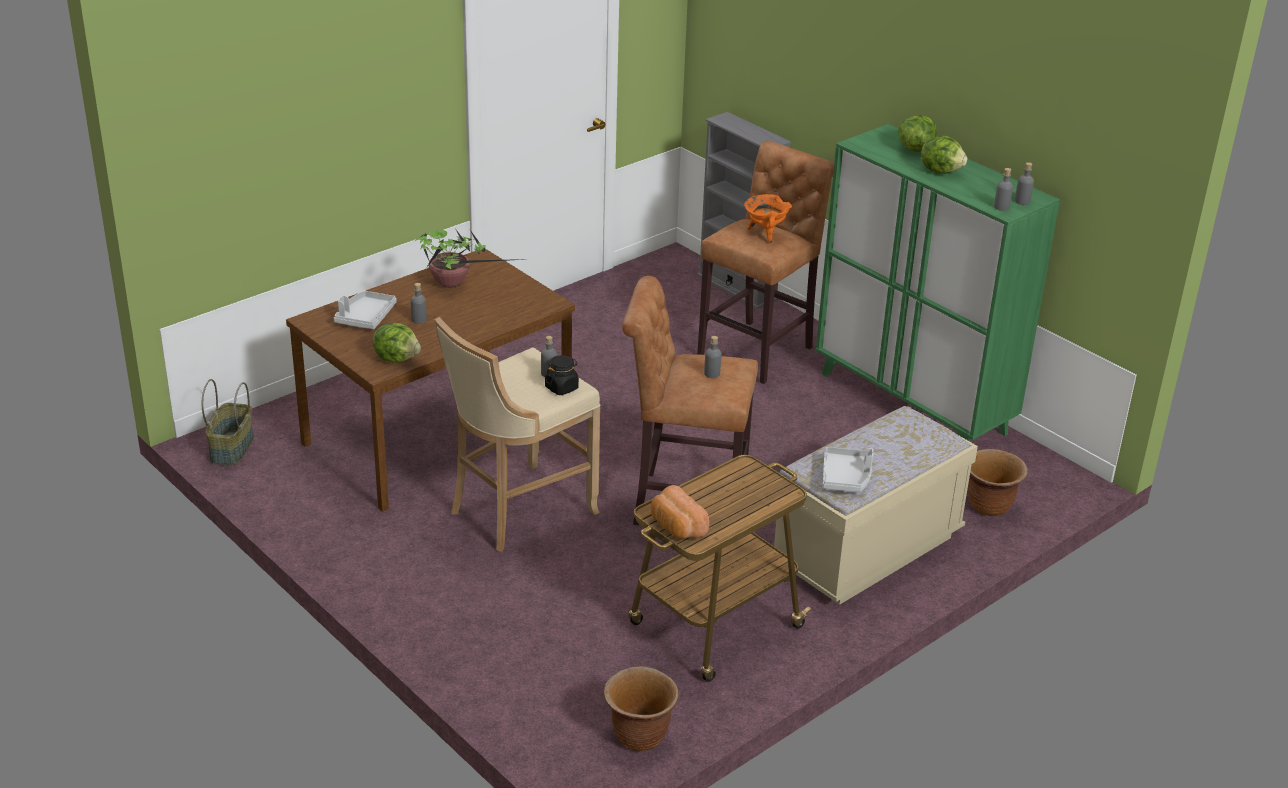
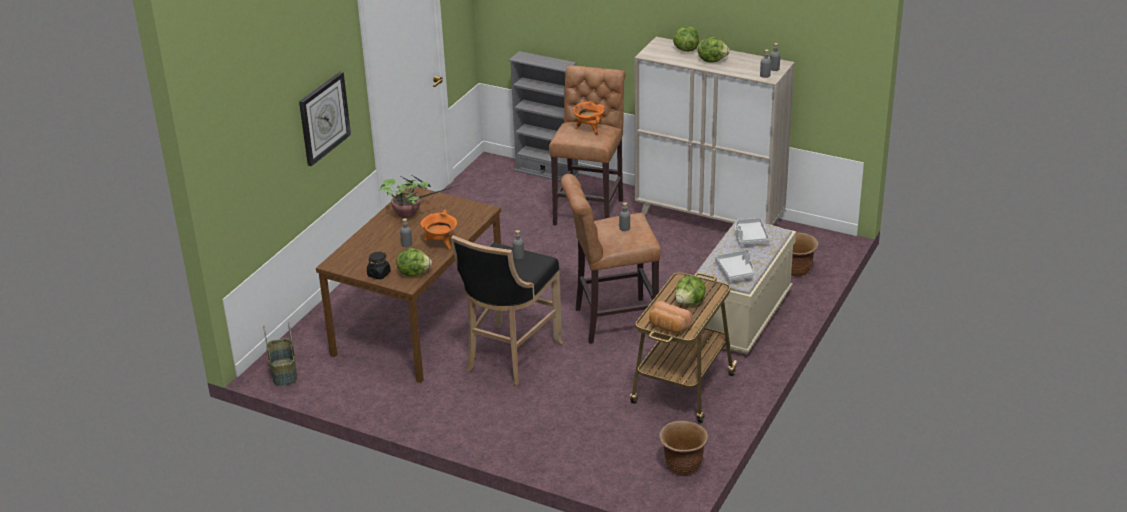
camera: 20 degrees left, 0 degrees up
grey tray [334,291,396,329] -> grey tray moved to [735,218,770,245]
beige stool [434,317,600,551] -> black stool [451,235,563,385]
black jar [545,355,579,395] -> black jar moved to [367,252,391,279]
green cabinet [816,124,1060,441] -> beige cabinet [635,37,795,225]
none -> wall clock [299,72,351,166]
none -> orange cooking pot [420,210,457,250]
none -> lettuce [675,275,706,305]

